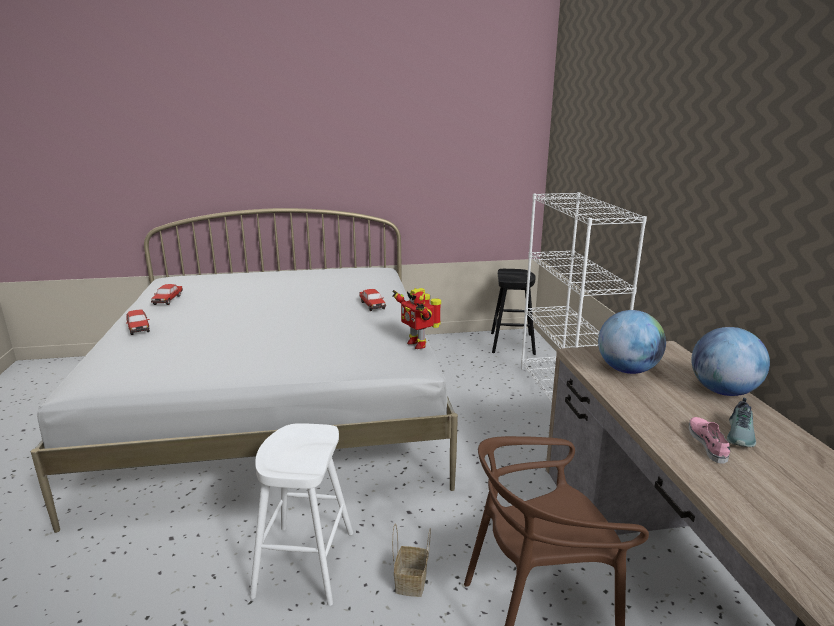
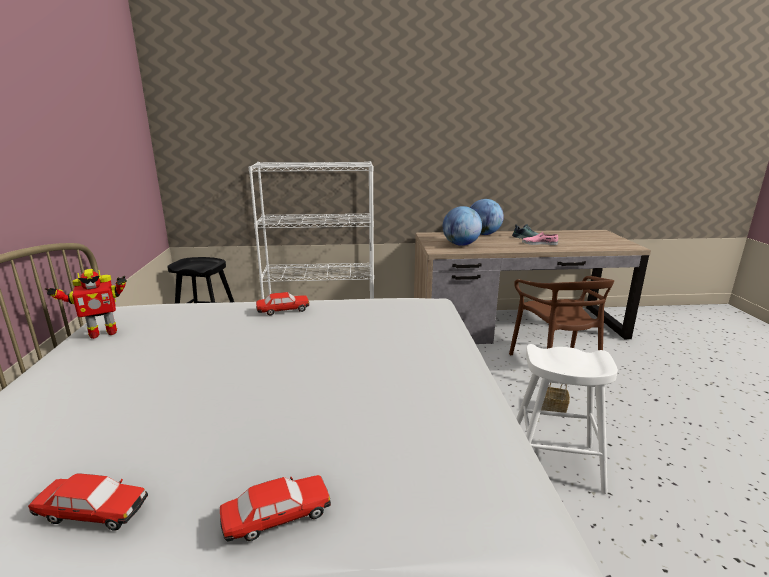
camera: 85 degrees left, 0 degrees up
toy robot [392,288,441,349] -> toy robot moved to [45,269,127,339]

